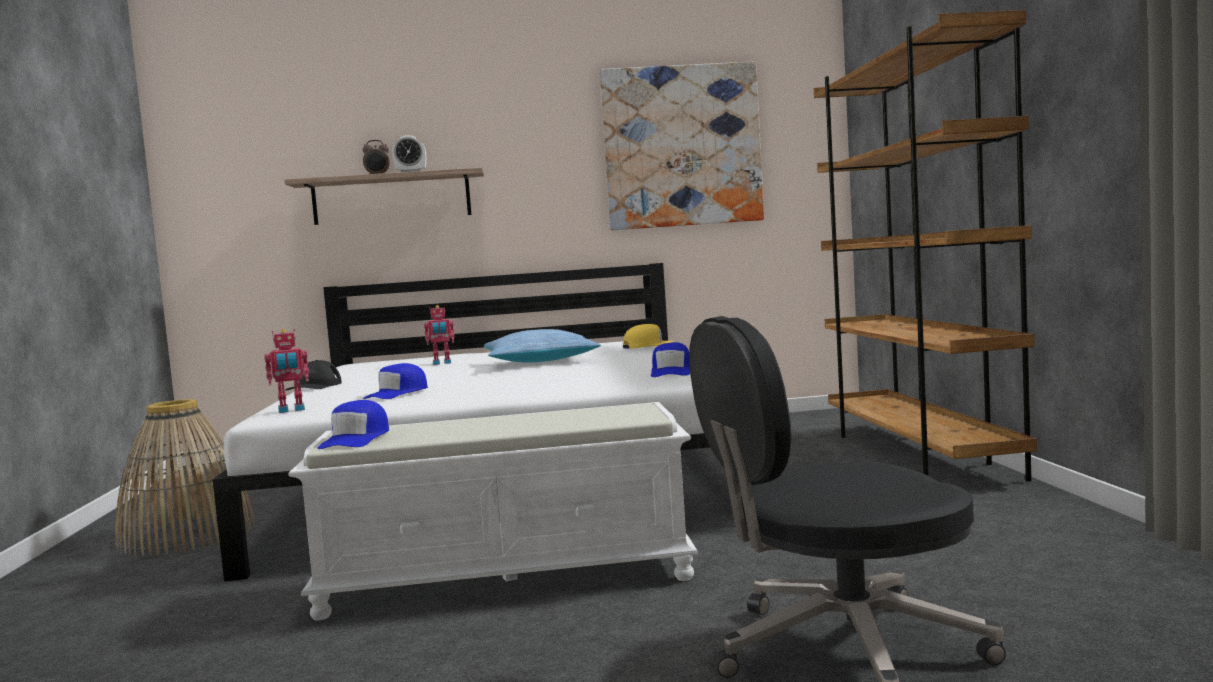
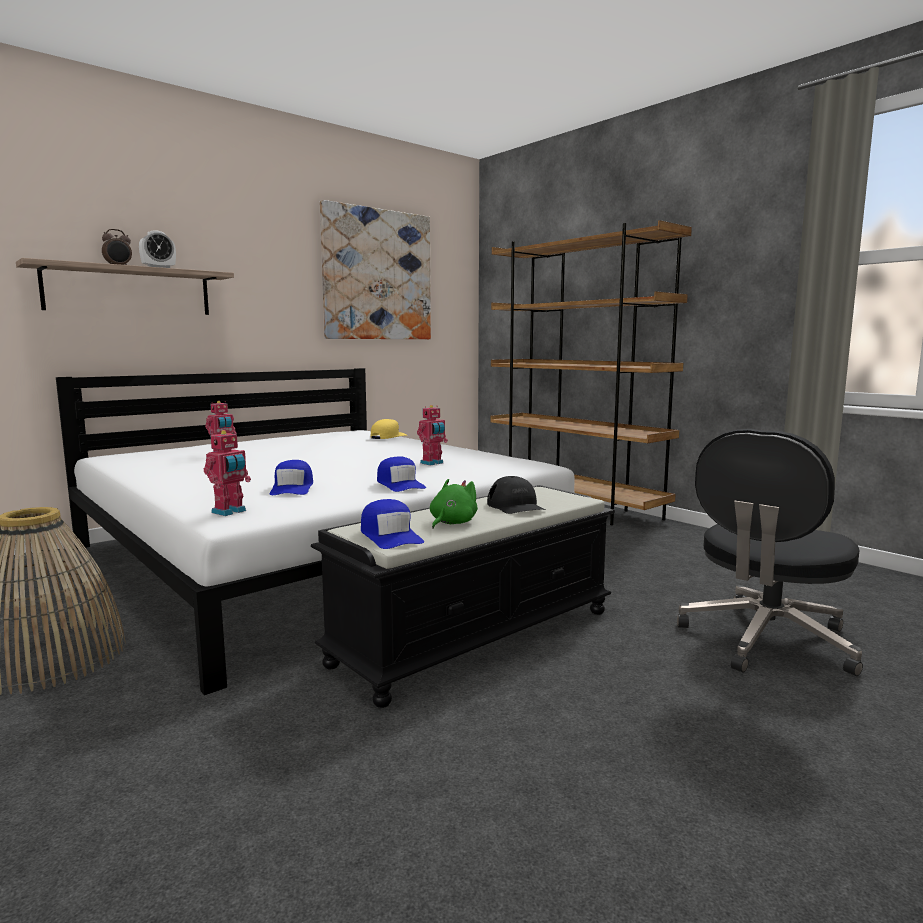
camera: 35 degrees left, 5 degrees up
black cap [286,360,342,391] -> black cap moved to [487,476,546,514]
white bench [288,402,698,620] -> black bench [311,485,615,708]
pillow [484,329,601,362] -> none
blue cap [651,342,690,377] -> blue cap moved to [377,457,426,492]
none -> toy robot [417,405,448,465]
none -> green plush toy [430,479,478,529]

